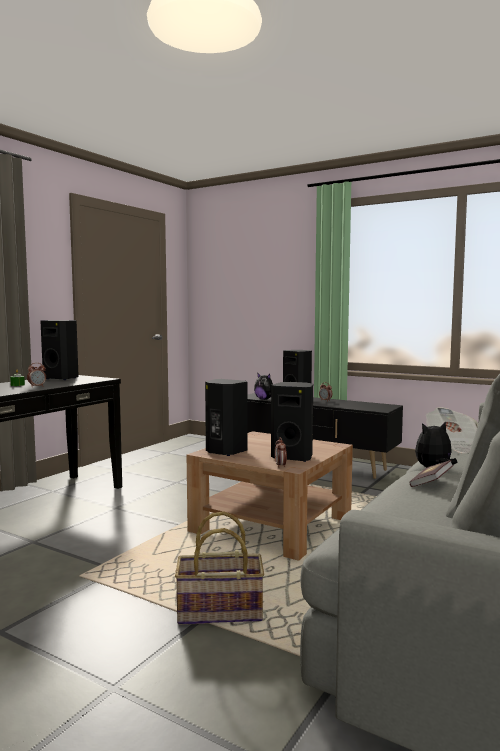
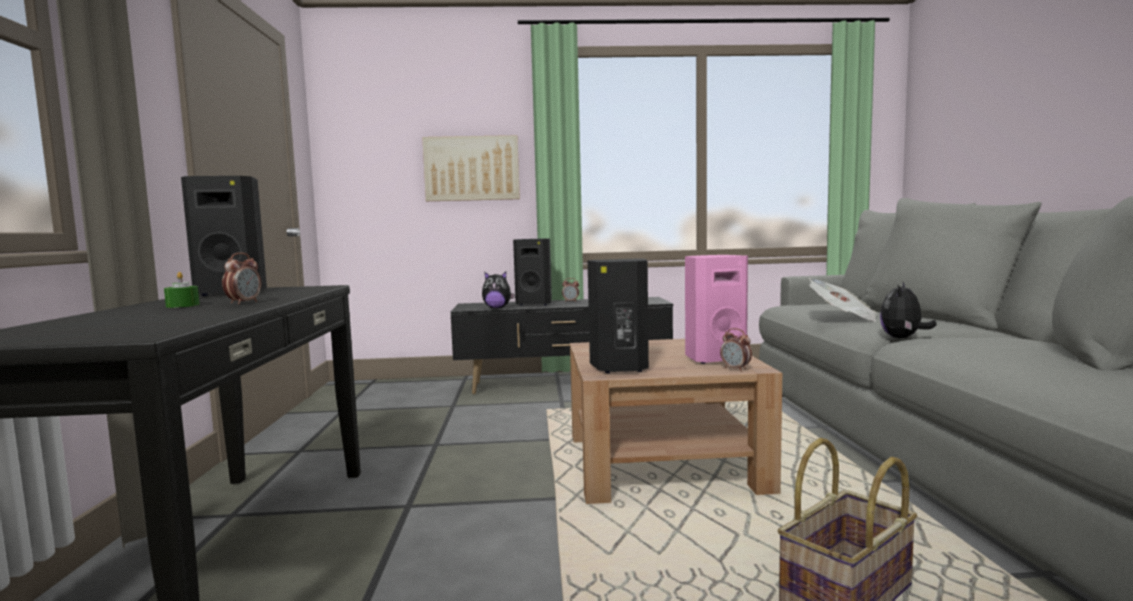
camera: 35 degrees left, 0 degrees up
black speaker [271,382,313,462] -> pink speaker [685,255,748,364]
book [409,460,453,487] -> none
none -> picture [422,135,520,201]

